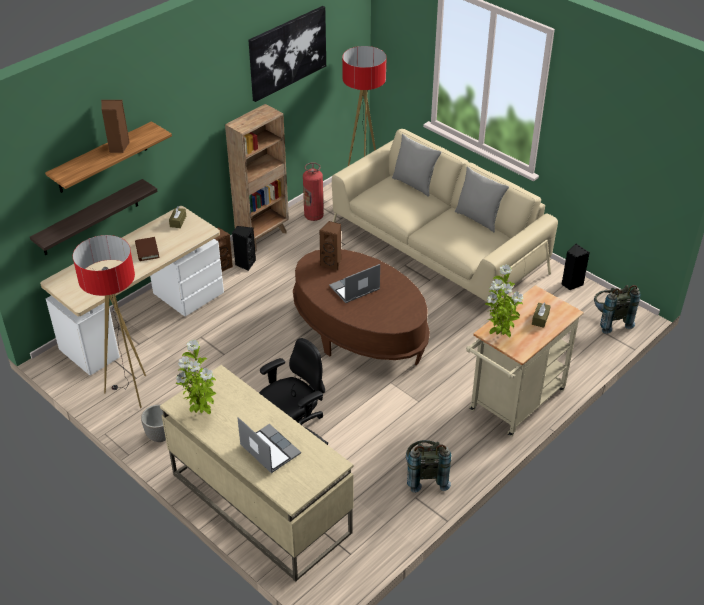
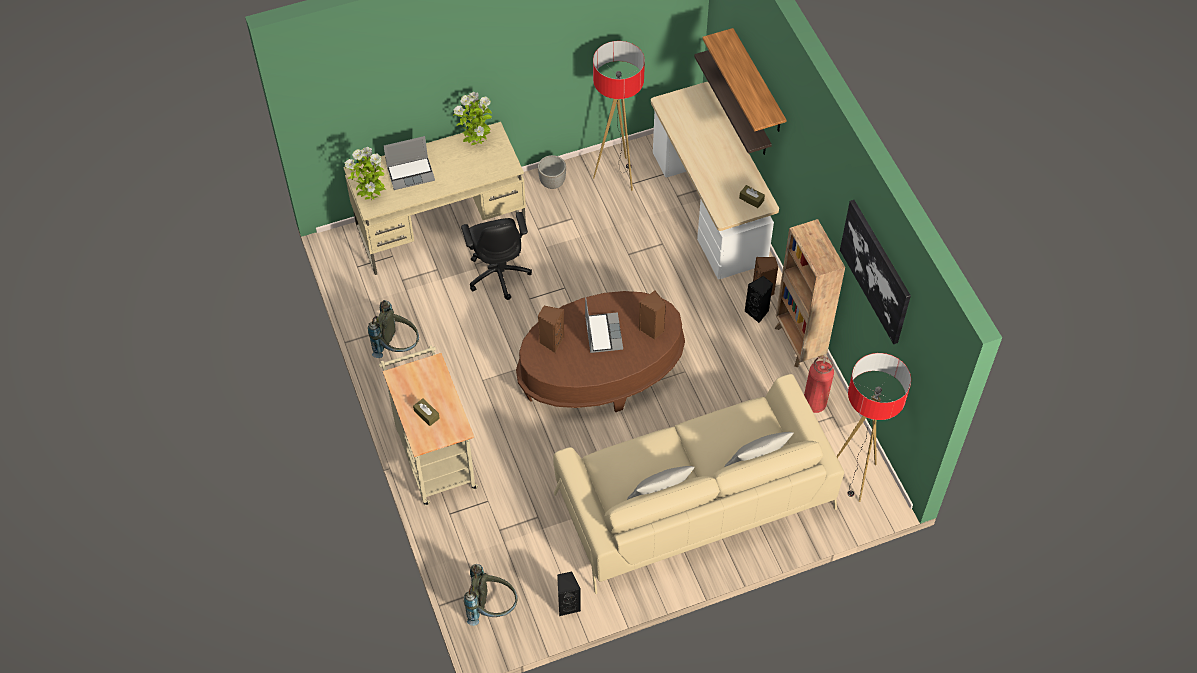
camera: 115 degrees right, 15 degrees up
brown speaker [101,100,130,153] -> brown speaker moved to [538,306,564,353]
brown book [135,237,159,261] -> none
potted plant [485,265,524,338] -> potted plant moved to [345,147,386,200]

